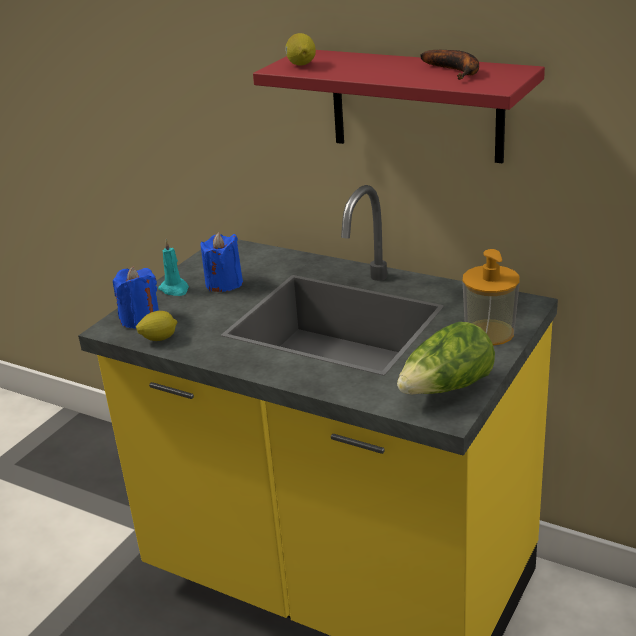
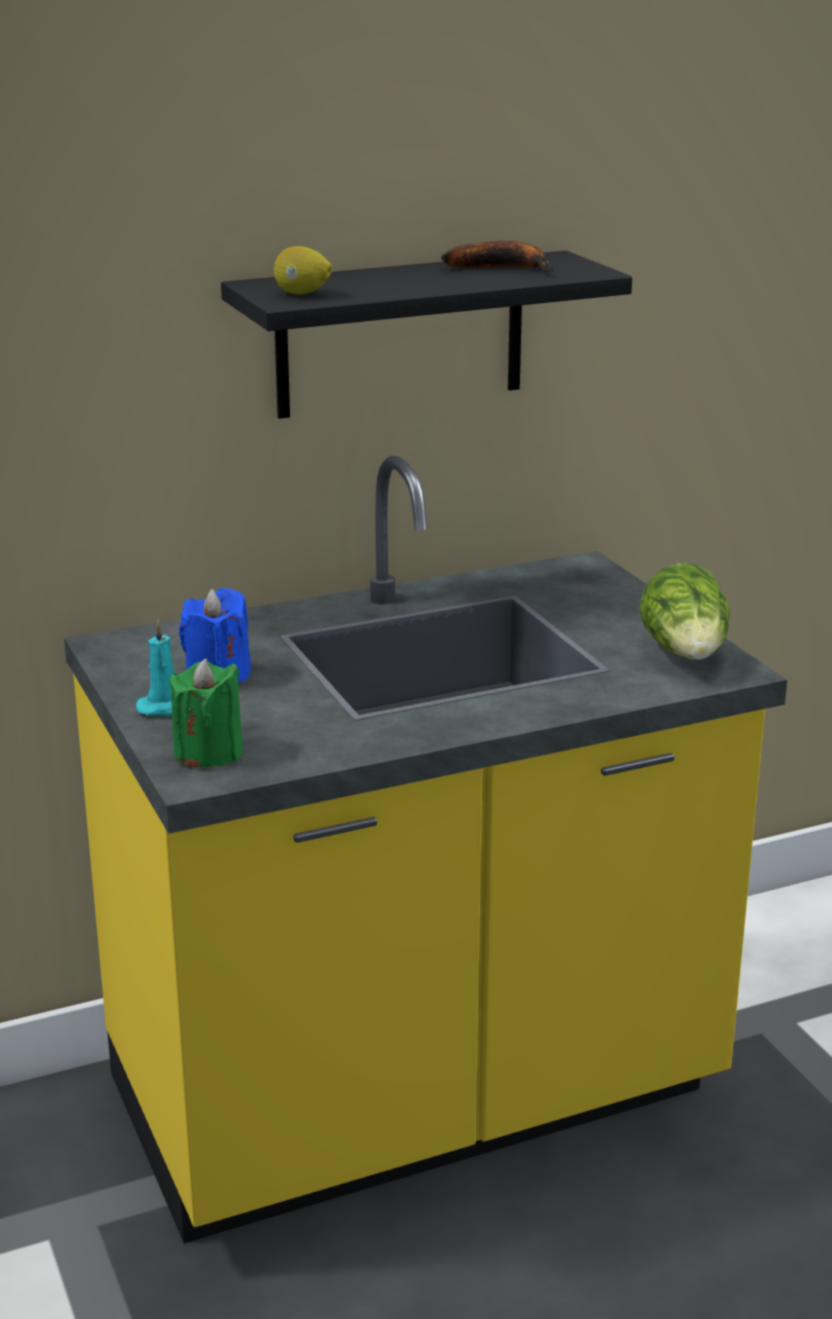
camera: 55 degrees left, 5 degrees down
blue candle [113,266,159,329] -> green candle [170,658,243,767]
lemon [136,311,177,341] -> none
red shelf [253,50,545,164] -> black shelf [221,251,632,419]
soap dispenser [462,249,520,345] -> none

